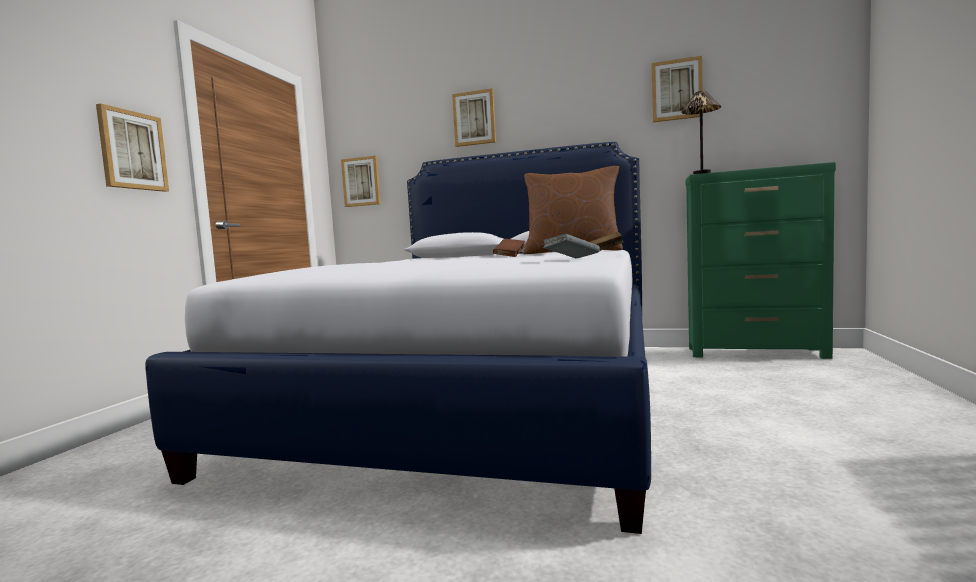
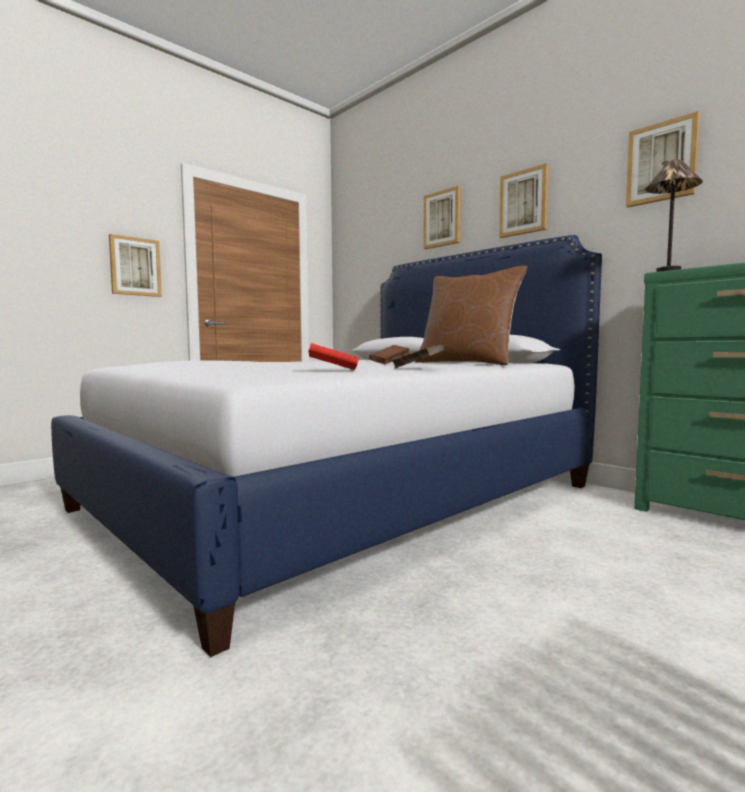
camera: 30 degrees right, 0 degrees up
picture [341,156,381,207] -> picture moved to [499,163,549,238]
grey book [543,234,600,258] -> red book [309,343,359,370]

